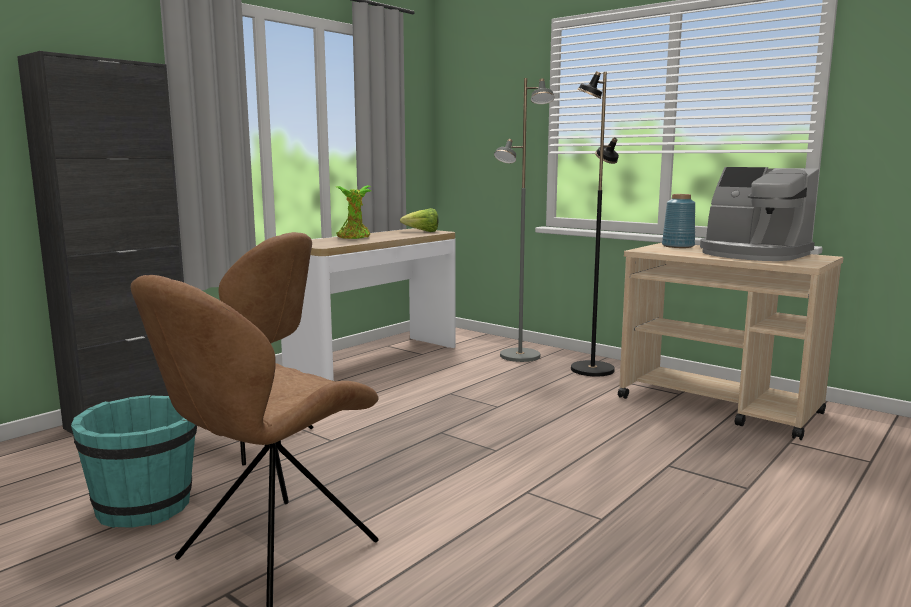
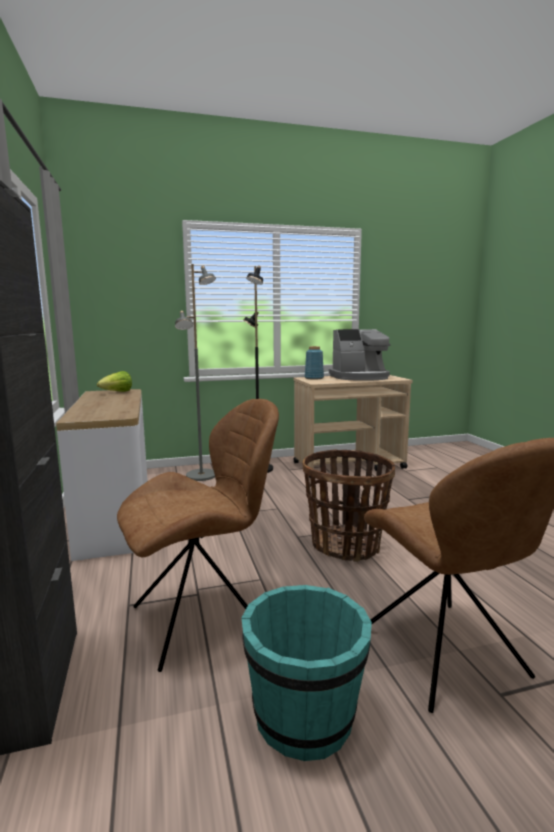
camera: 55 degrees left, 0 degrees up
potted plant [336,185,371,239] -> none
none -> basket [303,449,395,562]

